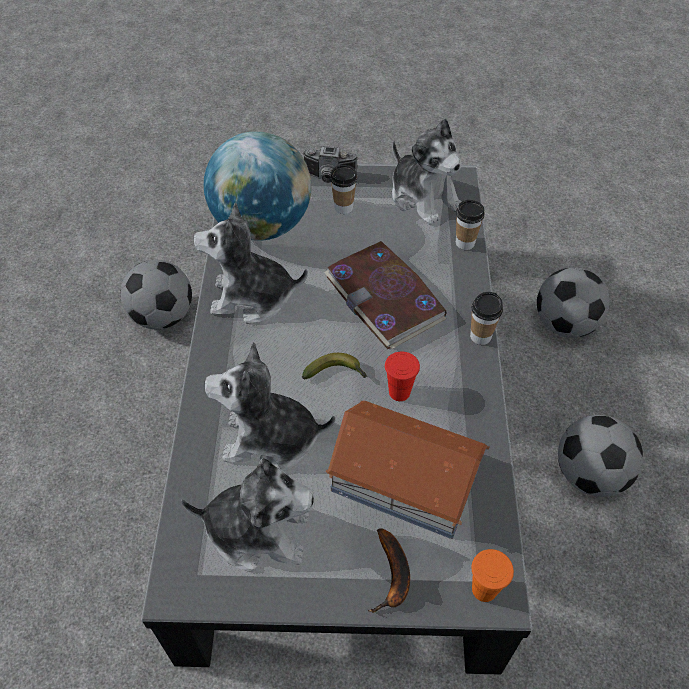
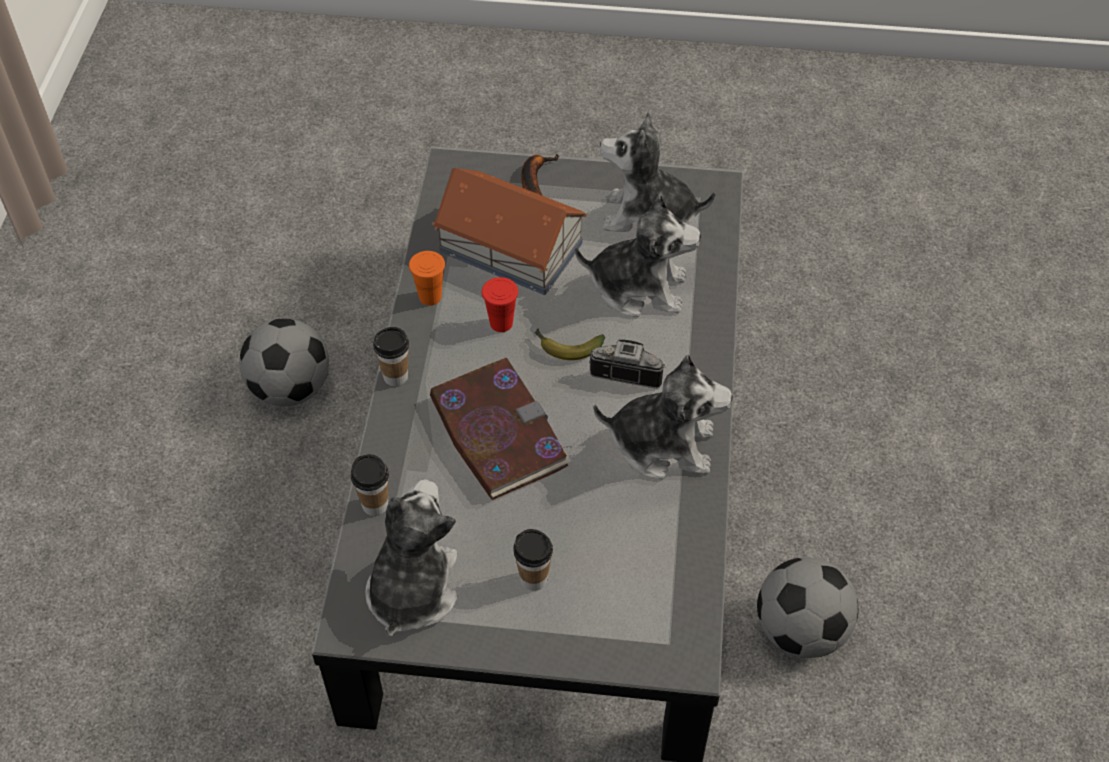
camera: 175 degrees left, 0 degrees up
globe [204,131,311,241] -> none
camera [302,146,358,183] -> camera moved to [589,340,666,389]
plush toy [392,118,462,225] -> plush toy turned 45 degrees clockwise [365,479,458,637]
orange cup [472,549,514,602] -> orange cup moved to [409,251,445,305]
football [537,267,610,338] -> none

